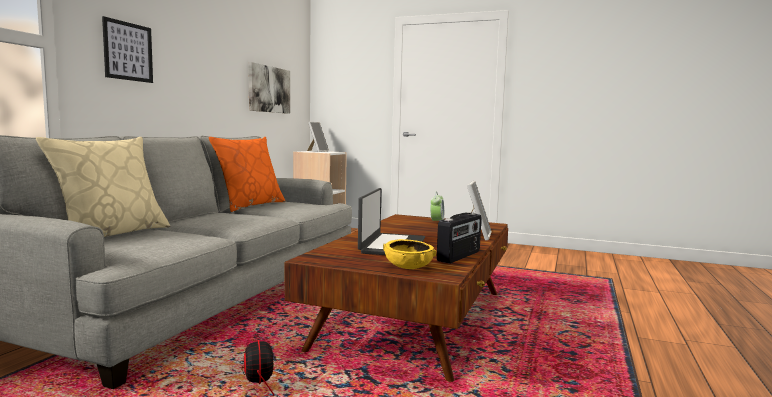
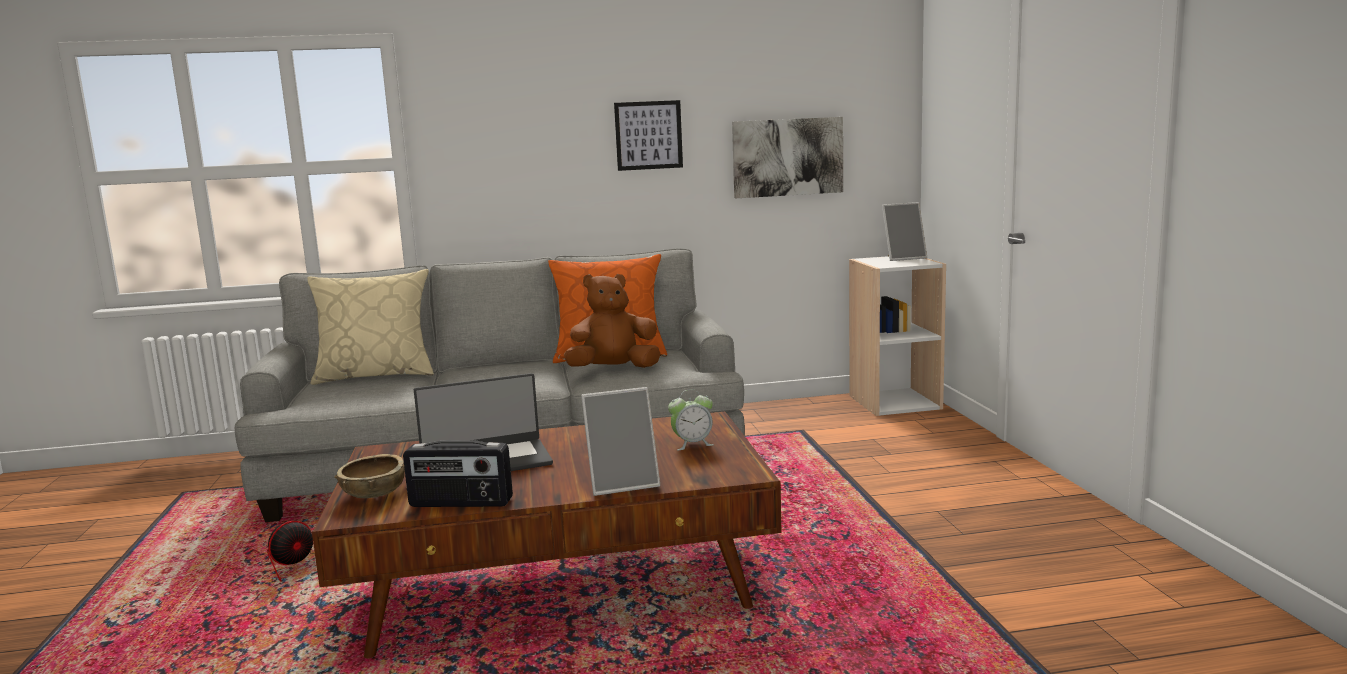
camera: 60 degrees right, 5 degrees up
picture [102,16,153,83] -> picture moved to [614,100,683,171]
yellow bowl [383,239,436,269] -> brown bowl [334,454,405,498]
none -> brown plush toy [564,274,661,368]

